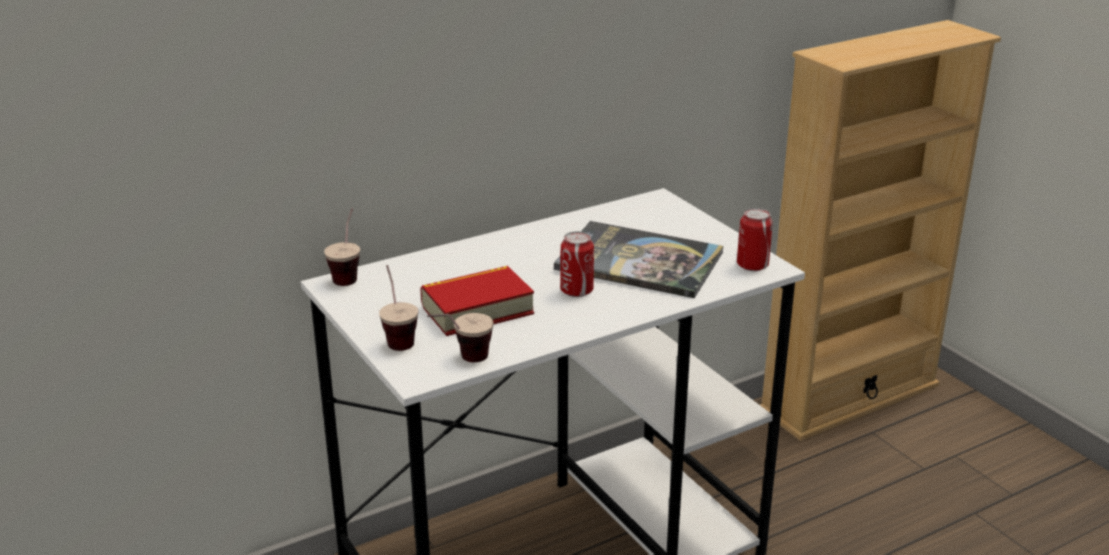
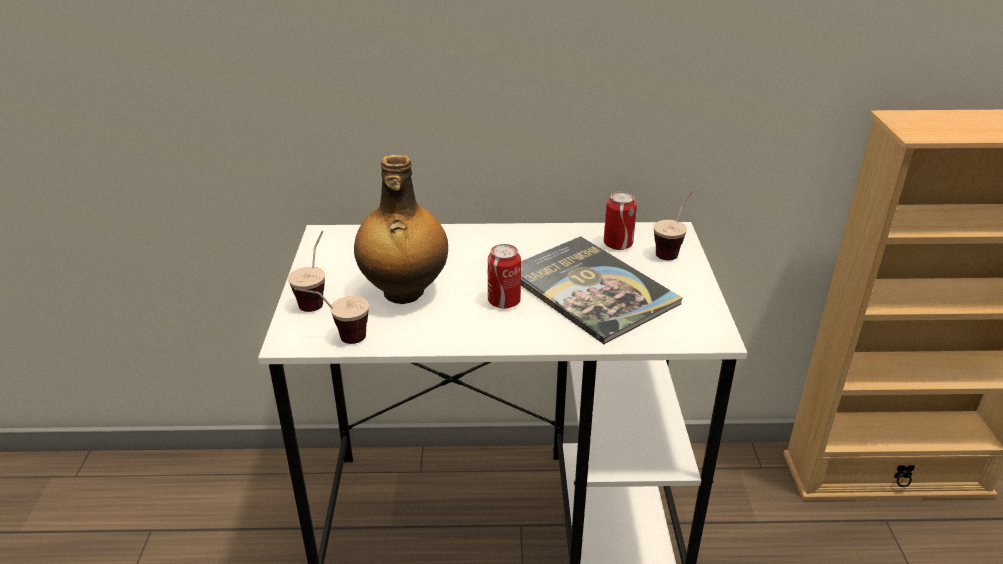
camera: 30 degrees right, 5 degrees up
cup [324,208,360,286] -> cup moved to [653,191,693,260]
book [420,266,534,336] -> bottle [354,155,448,304]
can [737,208,773,271] -> can moved to [604,191,637,250]

